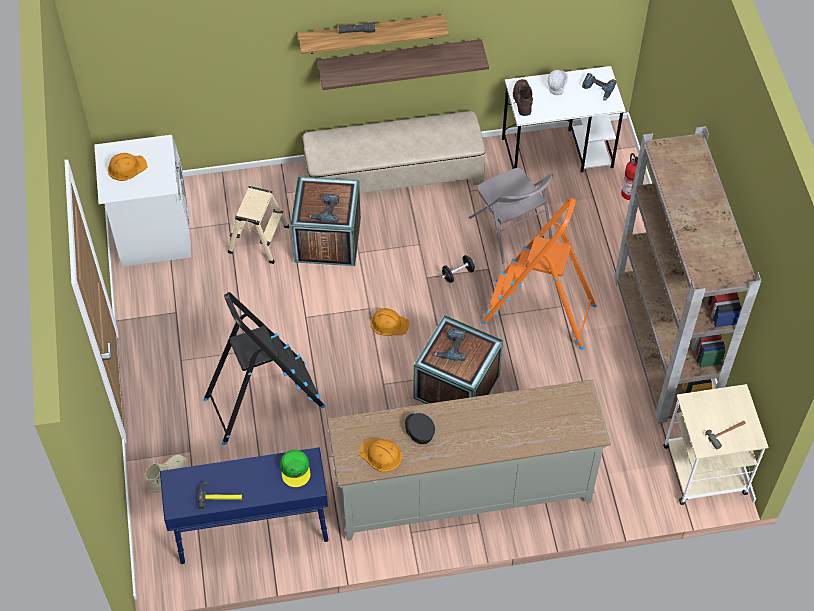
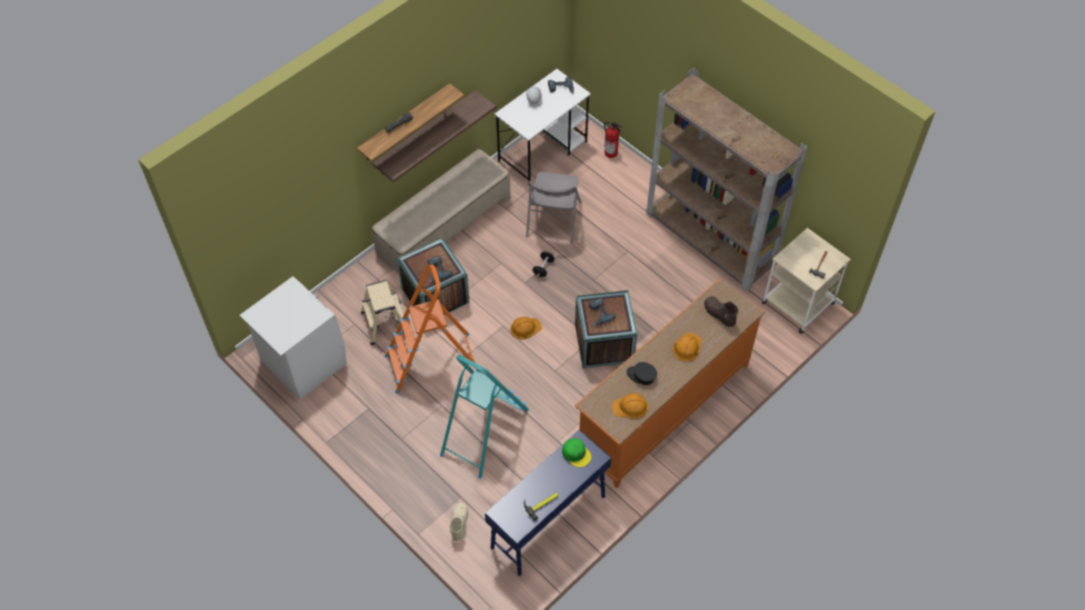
camera: 35 degrees left, 0 degrees up
orange hard hat [108,153,148,181] -> orange hard hat moved to [673,332,702,362]
black step ladder [203,292,326,445] -> turquoise step ladder [440,355,529,478]
grey cabinet [327,379,611,541] -> orange cabinet [575,278,765,488]
grey chair [469,168,553,264] -> grey chair turned 75 degrees clockwise [526,172,582,243]
orange step ladder [481,197,597,350] -> orange step ladder moved to [385,265,479,393]
brown boot [513,79,533,116] -> brown boot moved to [704,296,739,327]

